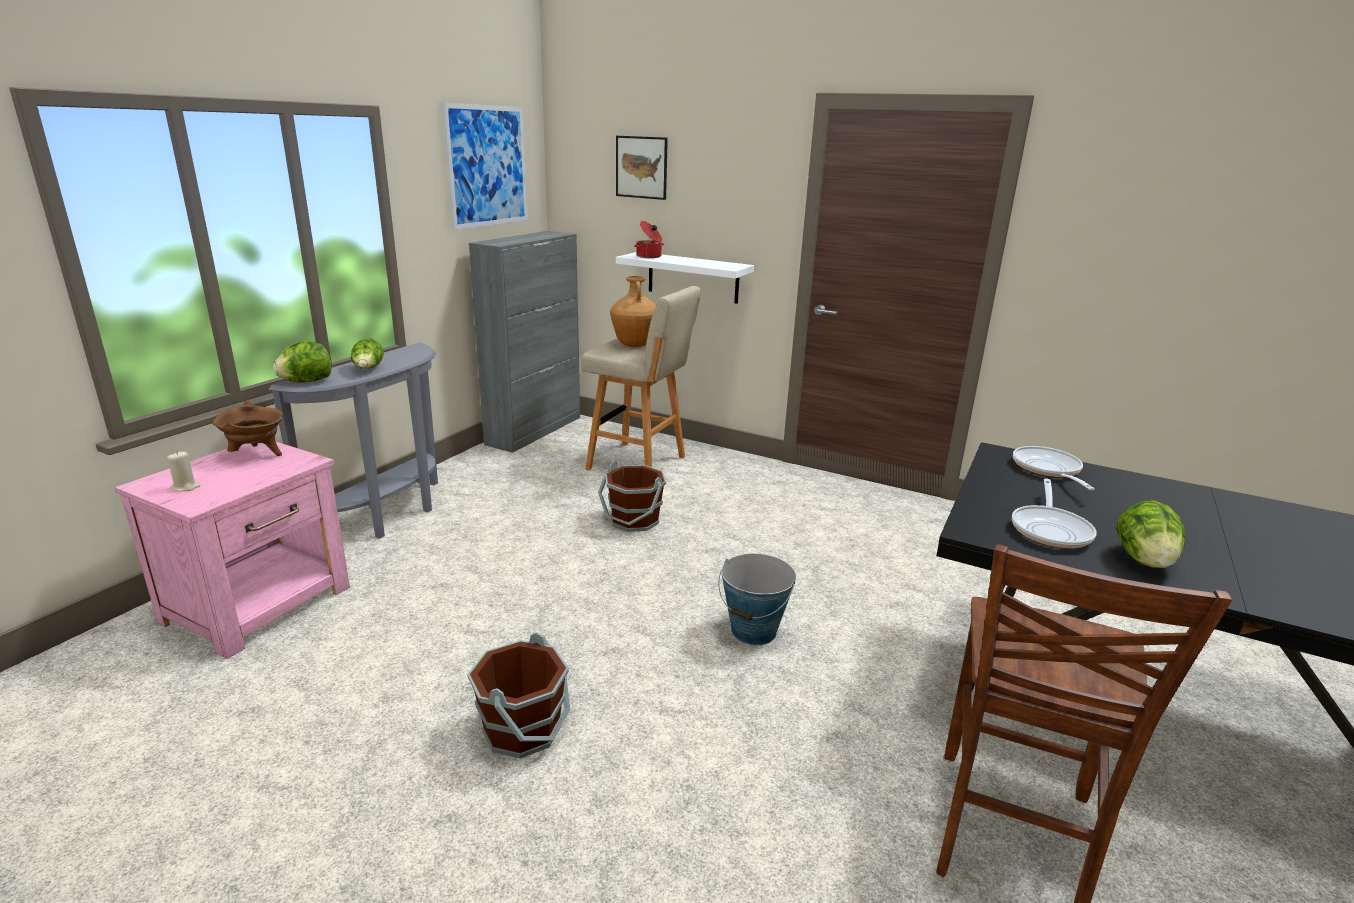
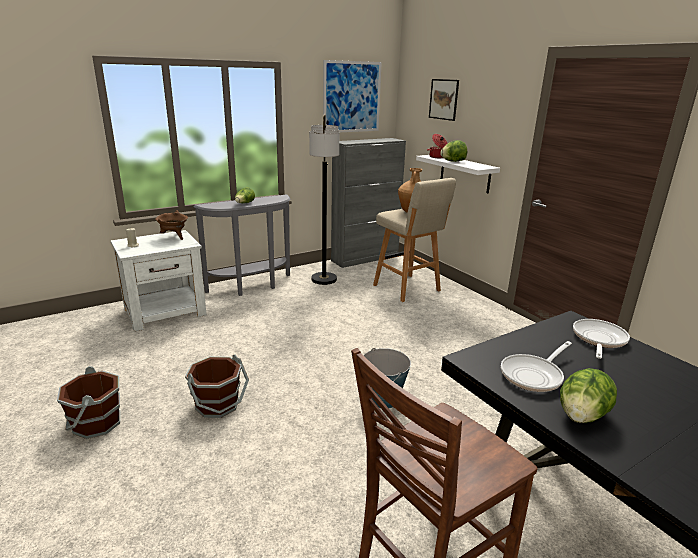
camera: 30 degrees right, 0 degrees up
pink nightstand [115,442,350,659] -> white nightstand [111,230,207,332]
lettuce [273,341,332,382] -> lettuce moved to [440,140,467,162]
brown bucket [598,461,666,532] -> brown bucket moved to [57,366,120,439]
none -> floor lamp [309,114,339,285]

